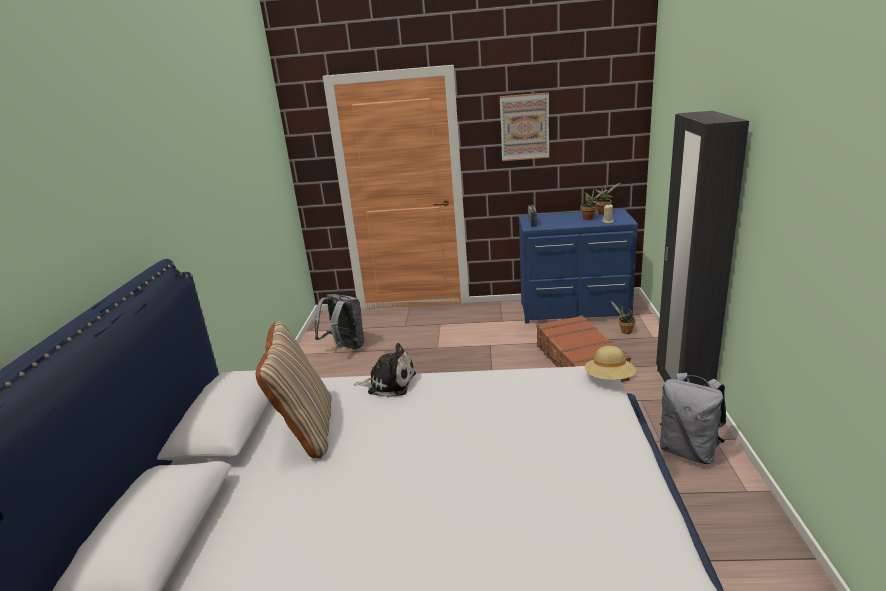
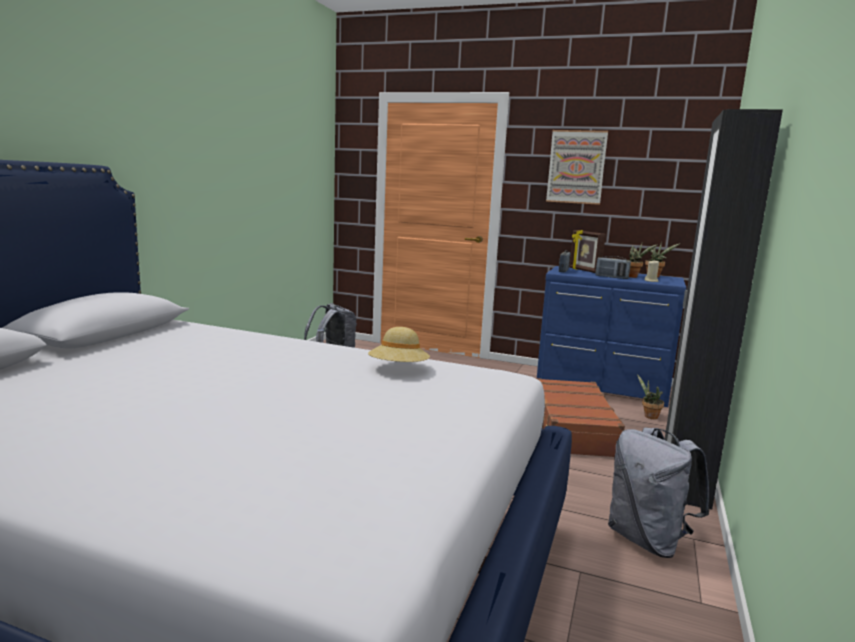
camera: 15 degrees right, 10 degrees down
beige pillow [256,321,332,459] -> none
plush toy [354,343,416,397] -> none
beige hat [585,346,636,380] -> beige hat moved to [368,327,430,362]
none -> picture frame [570,230,606,273]
none -> radio [595,256,631,279]

